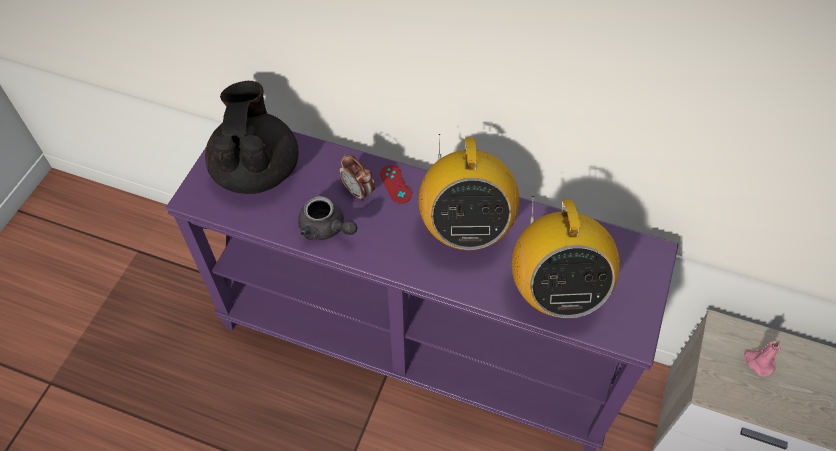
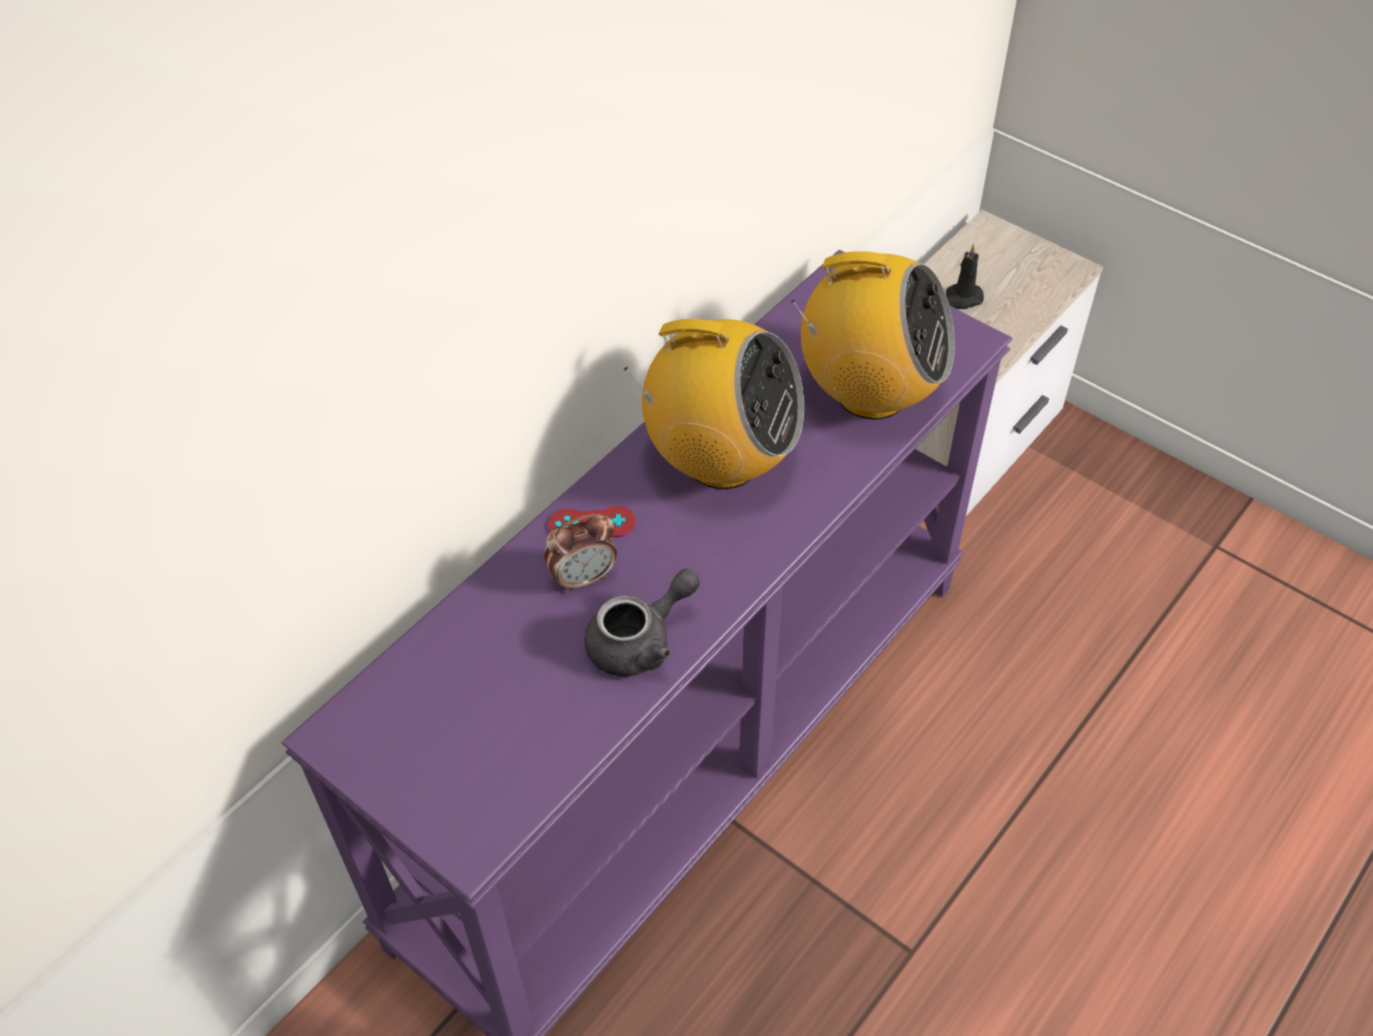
camera: 70 degrees left, 5 degrees down
black teapot [205,81,299,194] -> none
pink candle [744,341,780,376] -> black candle [946,244,984,309]

